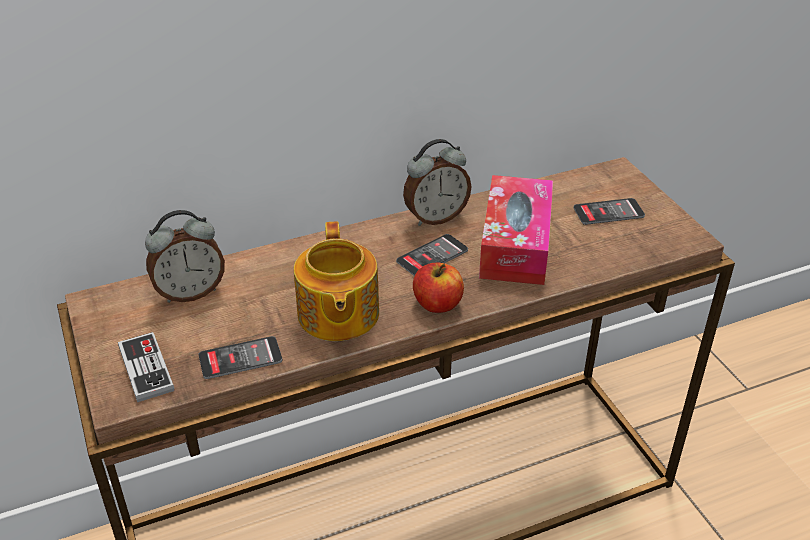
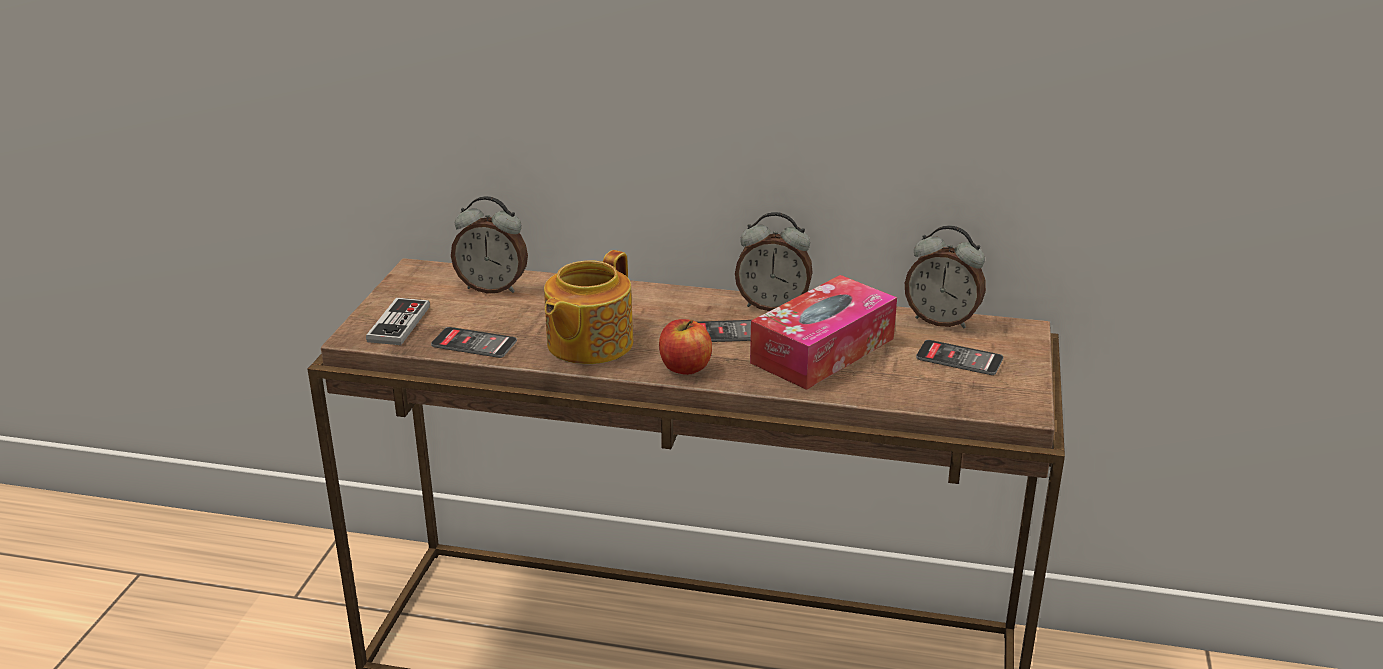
camera: 35 degrees right, 10 degrees down
none -> alarm clock [905,225,986,329]

